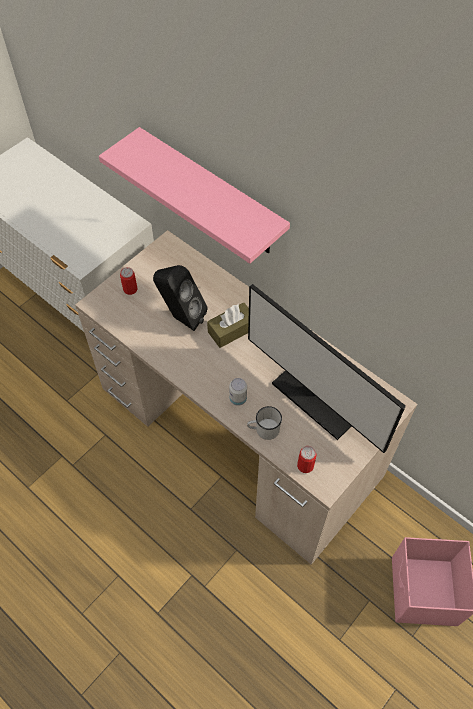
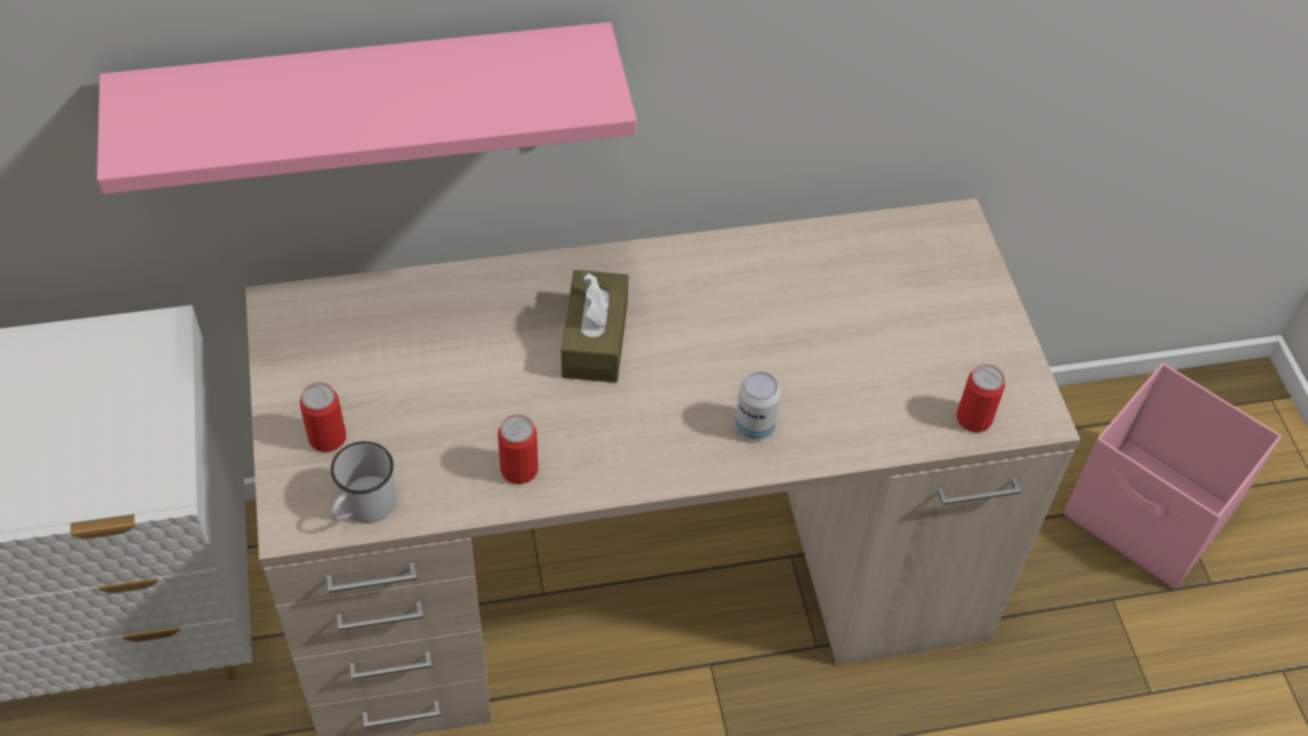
camera: 55 degrees left, 5 degrees down
black speaker [153,265,208,331] -> none
white mug [247,406,282,440] -> white mug moved to [331,441,397,523]
monitor [248,284,406,453] -> none
none -> can [498,414,538,484]

